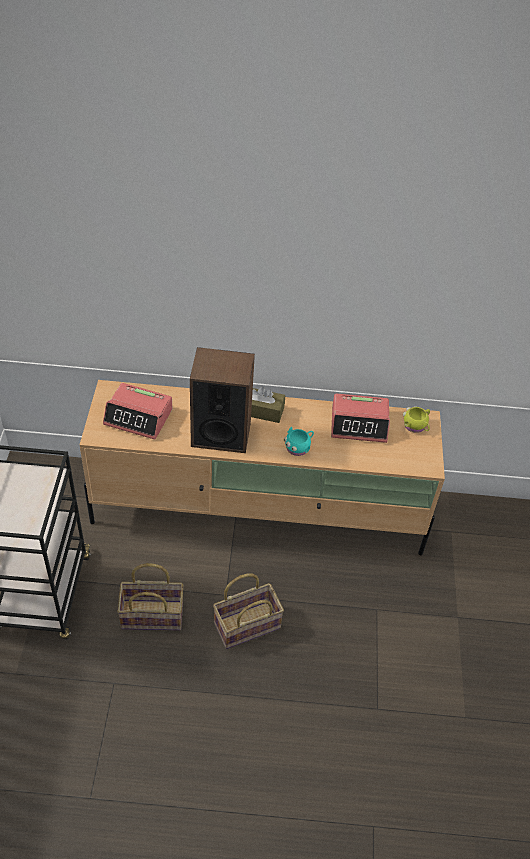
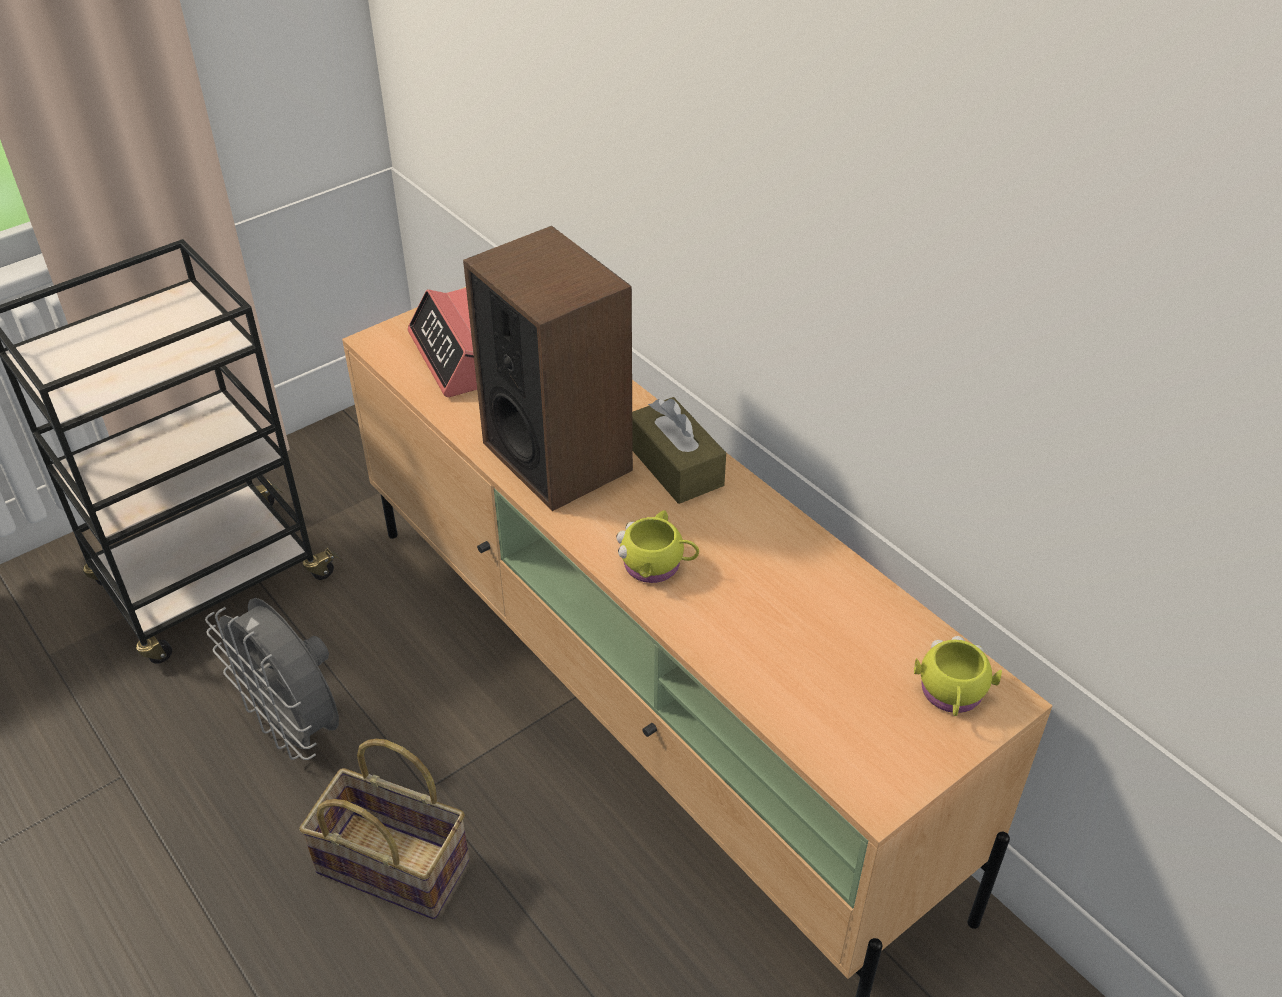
camera: 50 degrees right, 5 degrees down
basket [117,563,183,630] -> grey fan [205,598,339,760]
turquoise mug [284,427,314,456] -> yellow mug [616,510,699,583]
alarm clock [331,393,390,443] -> none

